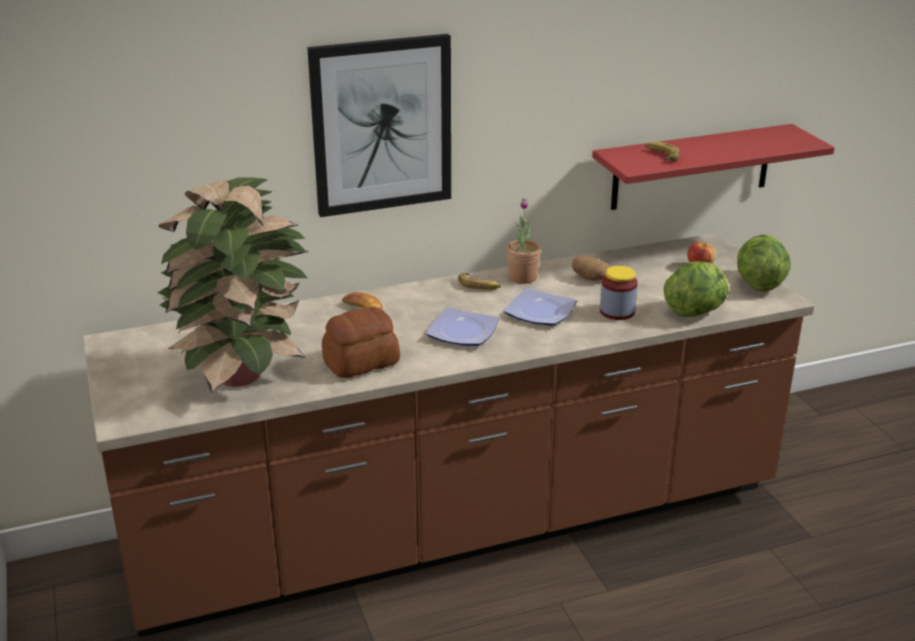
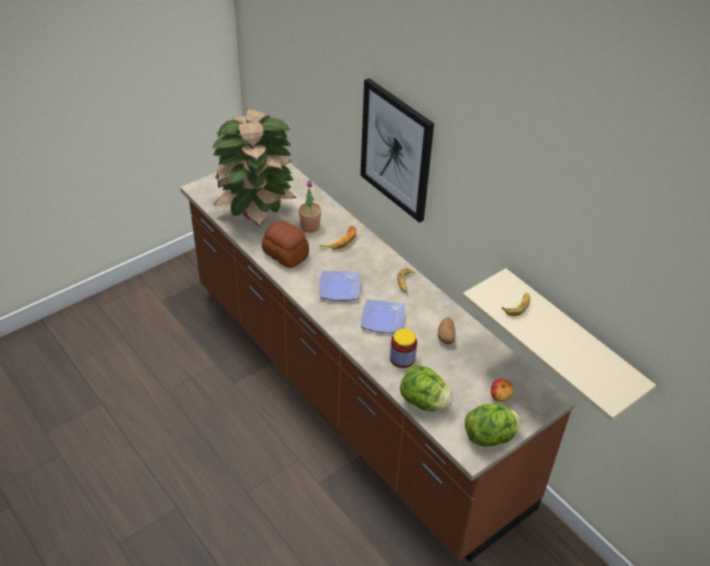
camera: 70 degrees right, 15 degrees up
potted plant [507,198,541,284] -> potted plant moved to [299,180,322,233]
red shelf [592,124,835,210] -> beige shelf [462,268,656,421]

